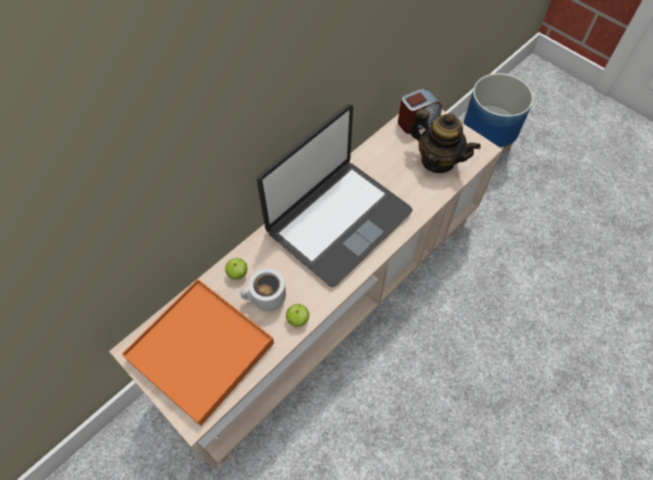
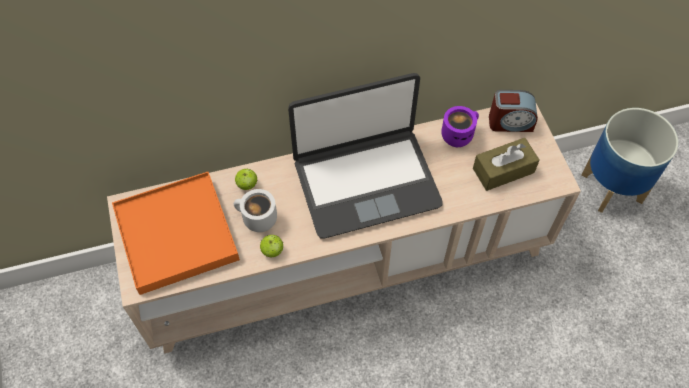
camera: 30 degrees right, 0 degrees up
teapot [409,109,481,173] -> brown tissue box [473,138,539,191]
none -> purple mug [441,106,479,147]

